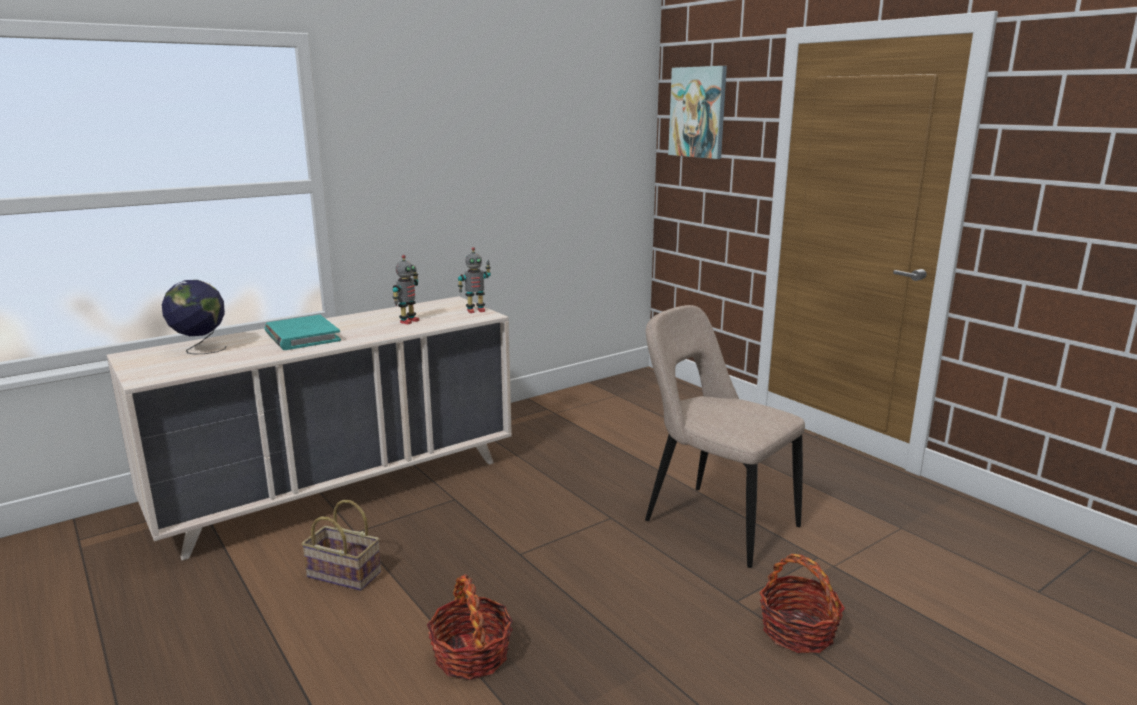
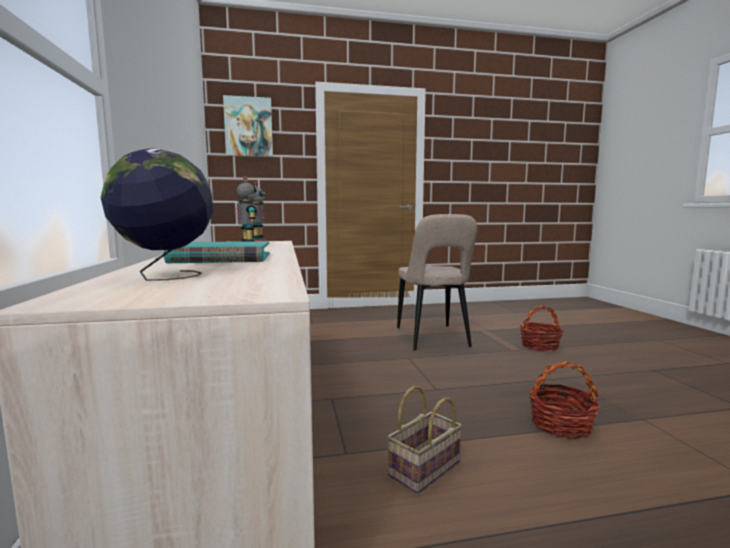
camera: 65 degrees left, 10 degrees down
beige chair [645,305,805,568] -> beige chair turned 75 degrees counterclockwise [397,214,477,351]

